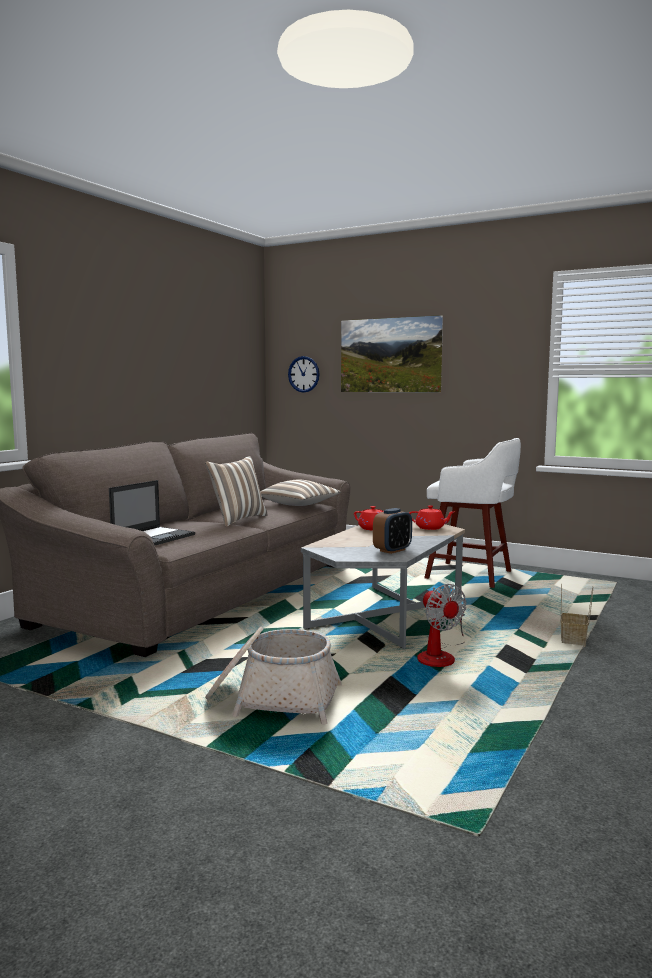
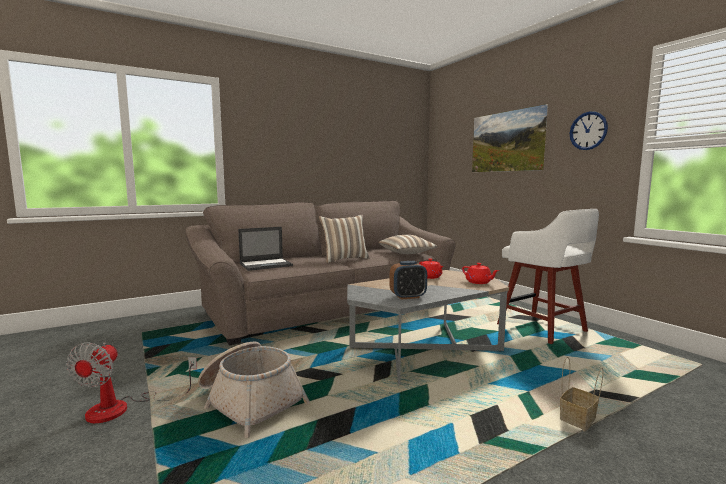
camera: 30 degrees right, 0 degrees up
wall clock [288,356,320,393] -> wall clock moved to [570,111,608,150]
fan [417,584,467,667] -> fan moved to [66,342,197,423]

